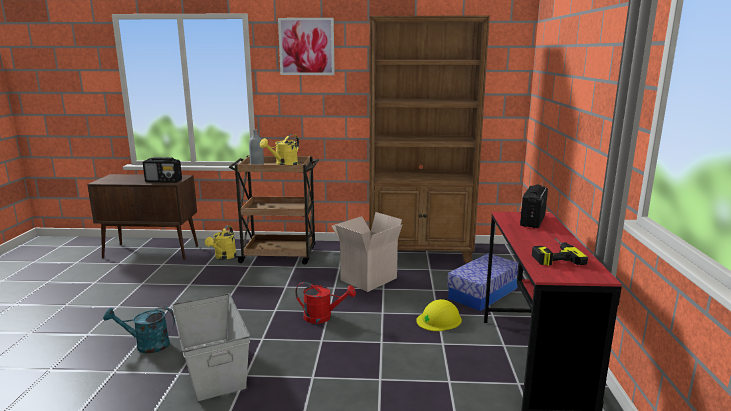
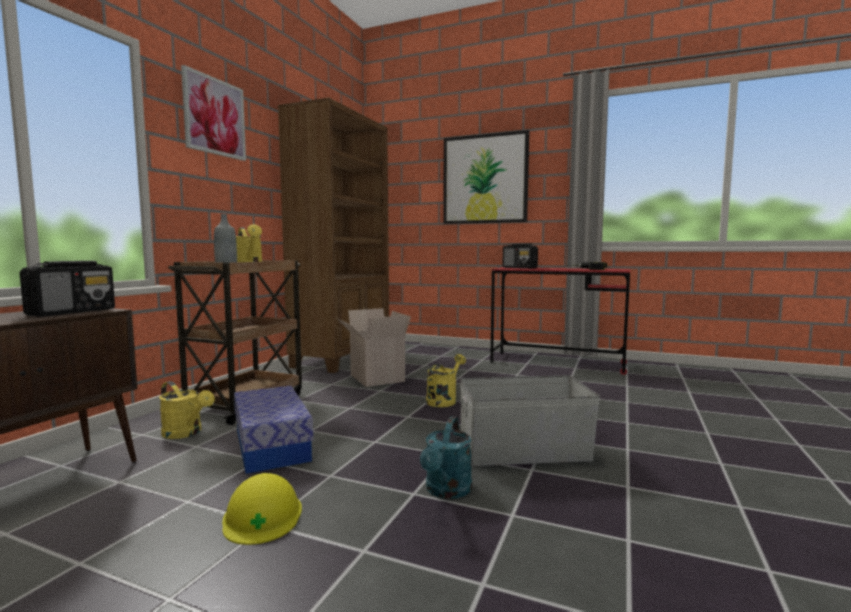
camera: 70 degrees left, 10 degrees down
red watering can [296,282,356,324] -> yellow watering can [426,354,466,407]
yellow hard hat [416,299,462,331] -> yellow hard hat moved to [222,473,302,545]
storage box [447,253,518,311] -> storage box moved to [234,386,313,474]
none -> picture [443,130,529,224]

